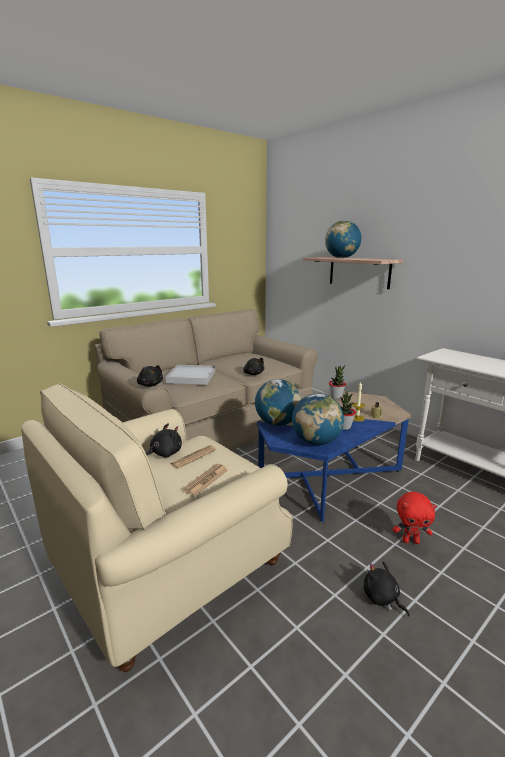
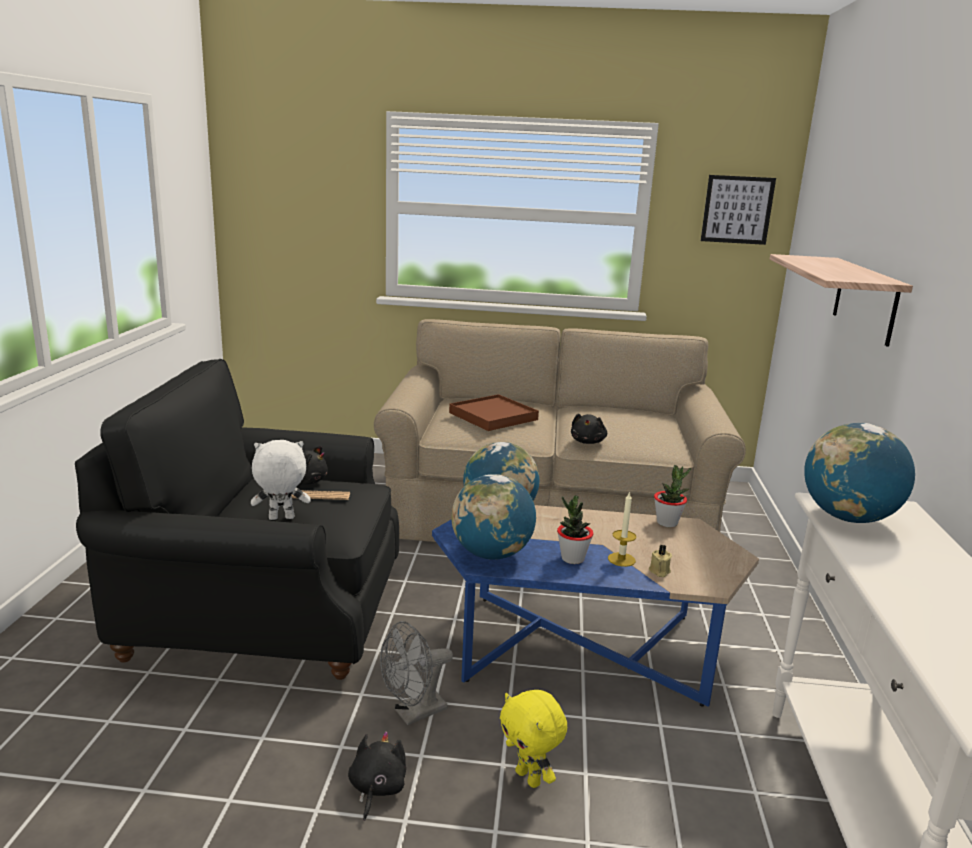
camera: 45 degrees right, 0 degrees up
beige armchair [21,383,292,672] -> black armchair [75,359,399,680]
black plush toy [137,365,163,387] -> none
white tray [165,365,215,385] -> brown tray [449,394,539,431]
newspaper [183,464,228,496] -> white plush toy [251,440,311,520]
globe [325,221,361,258] -> globe moved to [804,423,915,523]
red plush toy [392,492,437,544] -> yellow plush toy [500,690,567,788]
none -> grey fan [380,621,453,725]
none -> picture [701,175,776,245]

